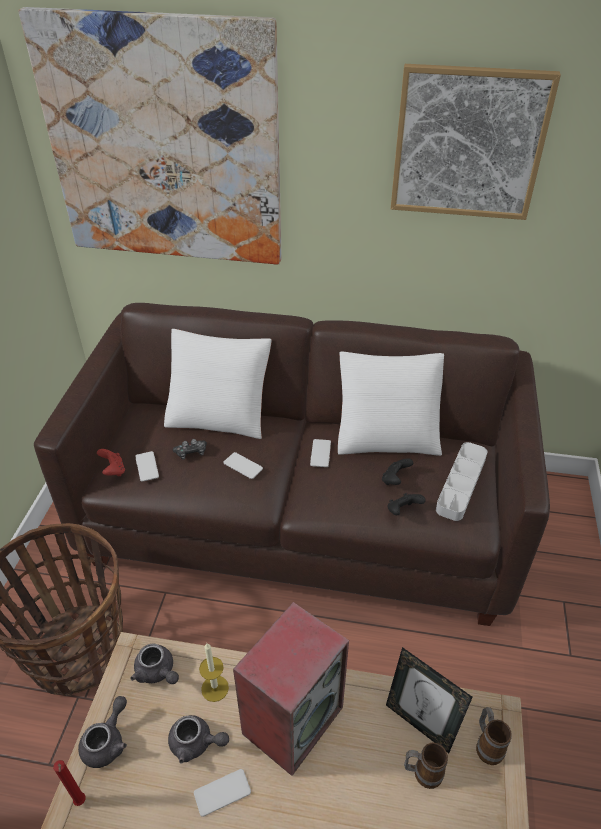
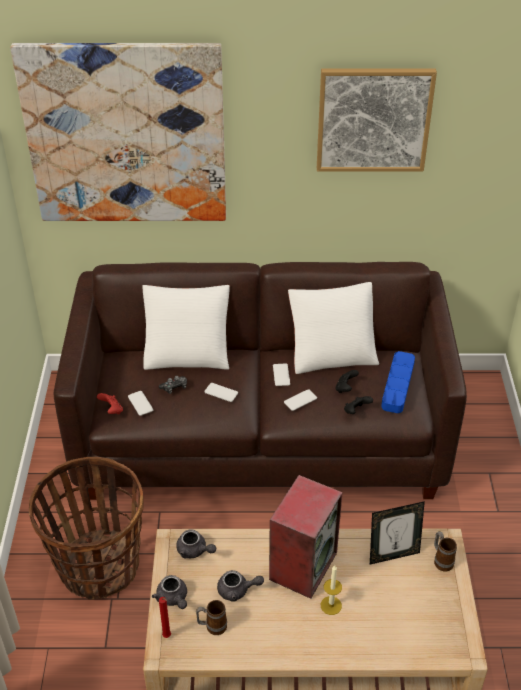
camera: 10 degrees left, 0 degrees up
grey teapot [78,696,127,768] -> grey teapot turned 135 degrees clockwise [152,575,187,609]
phone [194,769,251,817] -> phone moved to [284,389,317,411]
candle [199,643,229,702] -> candle moved to [321,565,342,615]
picture frame [386,647,473,753] -> picture frame turned 45 degrees counterclockwise [370,501,425,565]
mug [404,742,448,789] -> mug moved to [196,600,227,635]
grey tray [436,442,487,521] -> blue tray [381,351,415,413]

